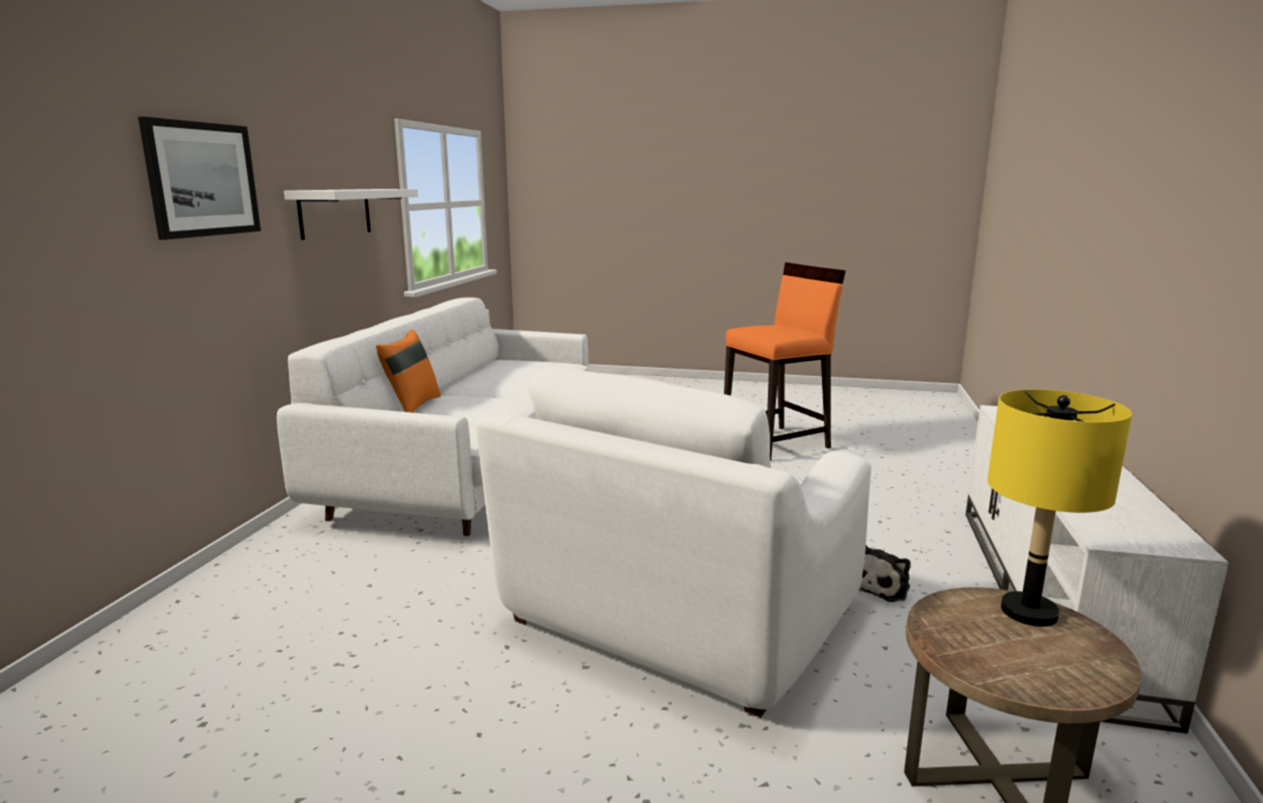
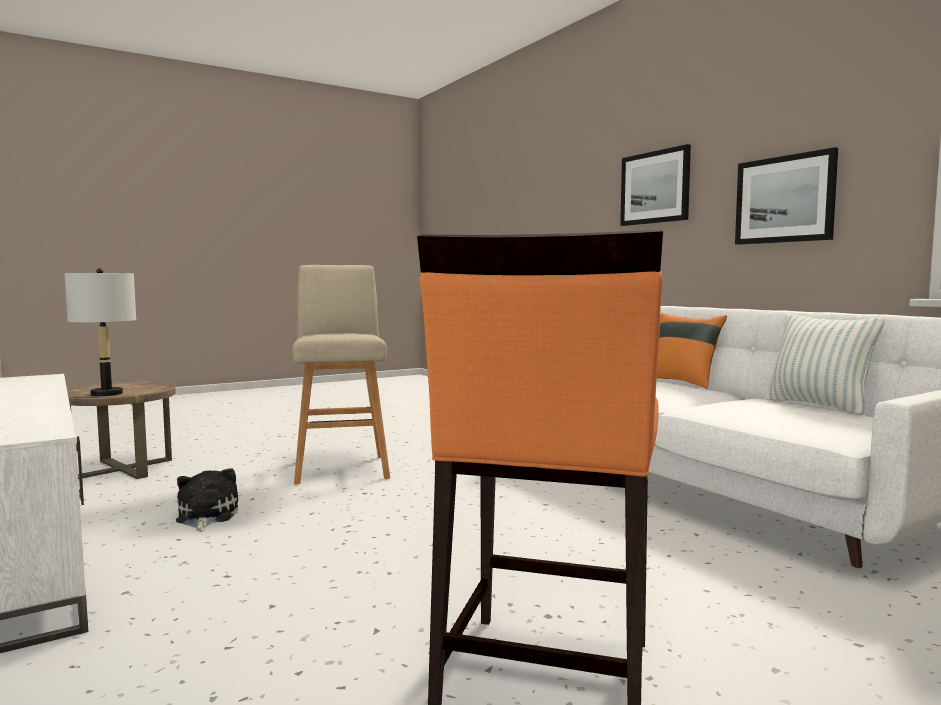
camera: 135 degrees right, 10 degrees down
white shelf [284,189,418,240] -> picture [735,147,838,245]
white armchair [476,365,872,718] -> beige stool [292,265,390,485]
yellow table lamp [987,389,1132,627] -> grey table lamp [65,268,136,396]
none -> pillow [765,314,885,415]

